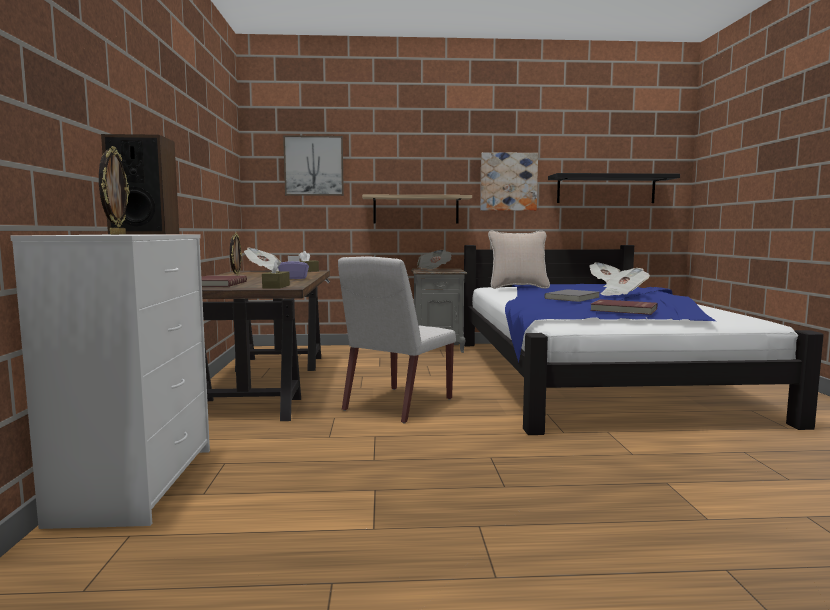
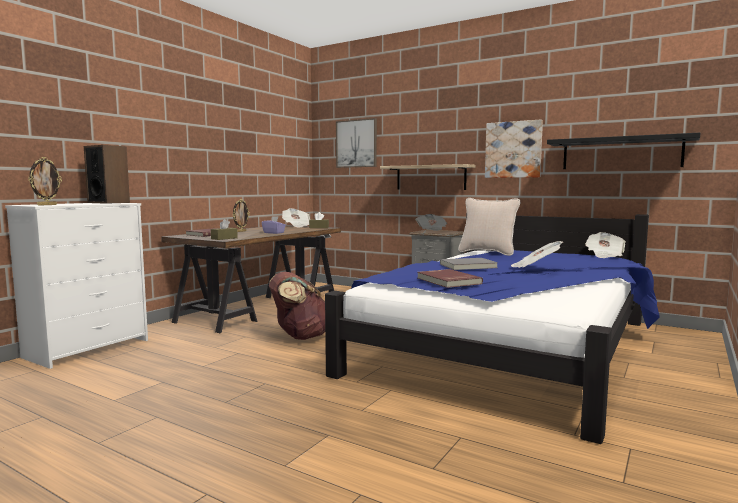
camera: 35 degrees right, 0 degrees up
white chair [338,257,456,423] -> brown backpack [269,272,325,340]

